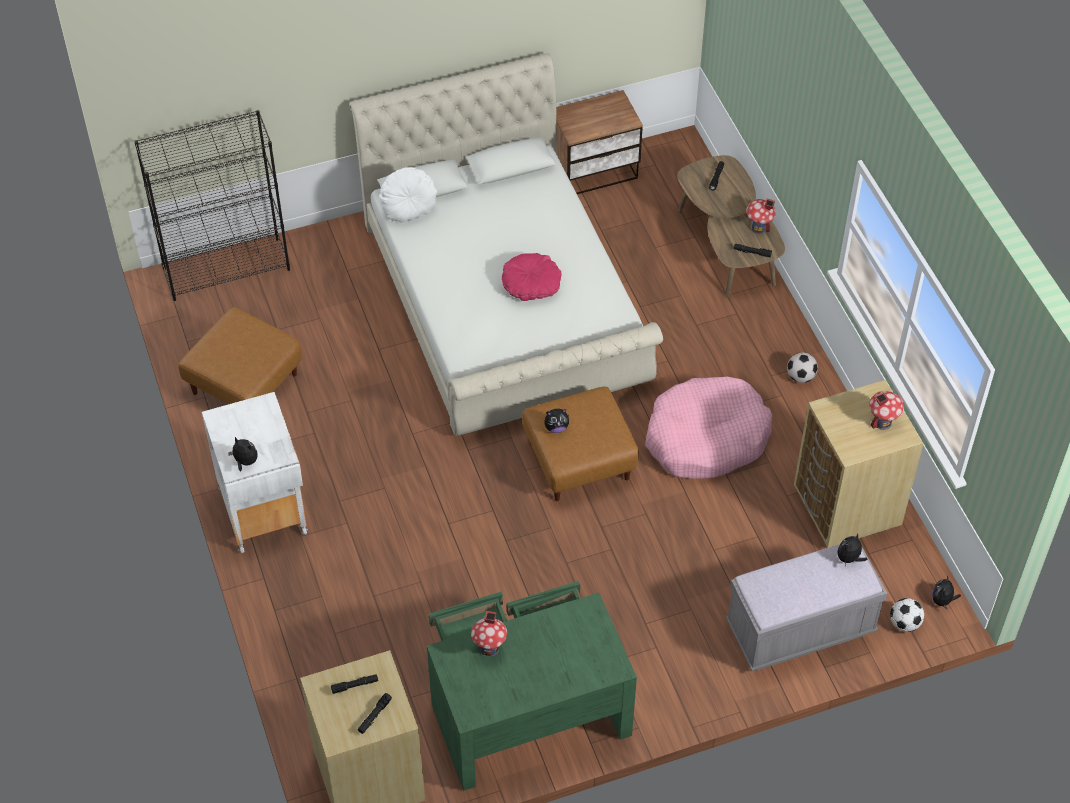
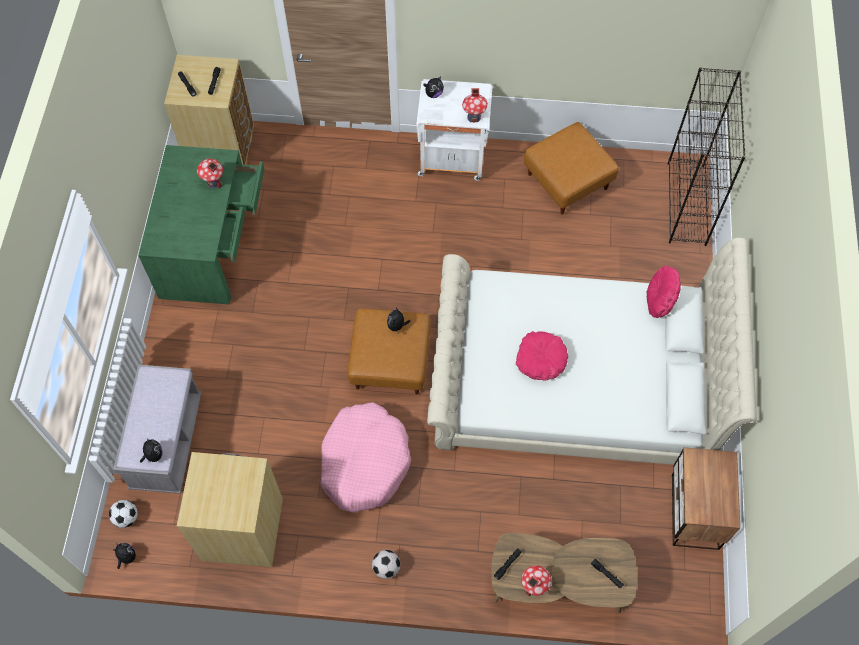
camera: 115 degrees right, 10 degrees up
white pillow [379,167,437,222] -> pink pillow [647,265,681,318]
toy house [869,391,904,430] -> toy house moved to [462,88,488,123]

